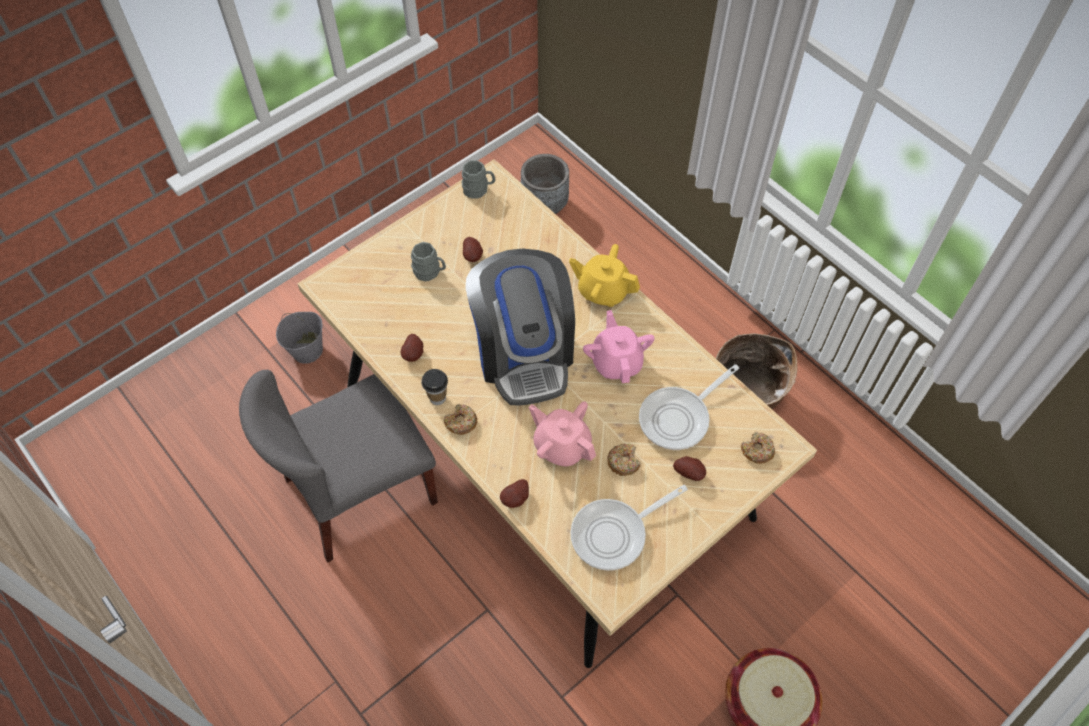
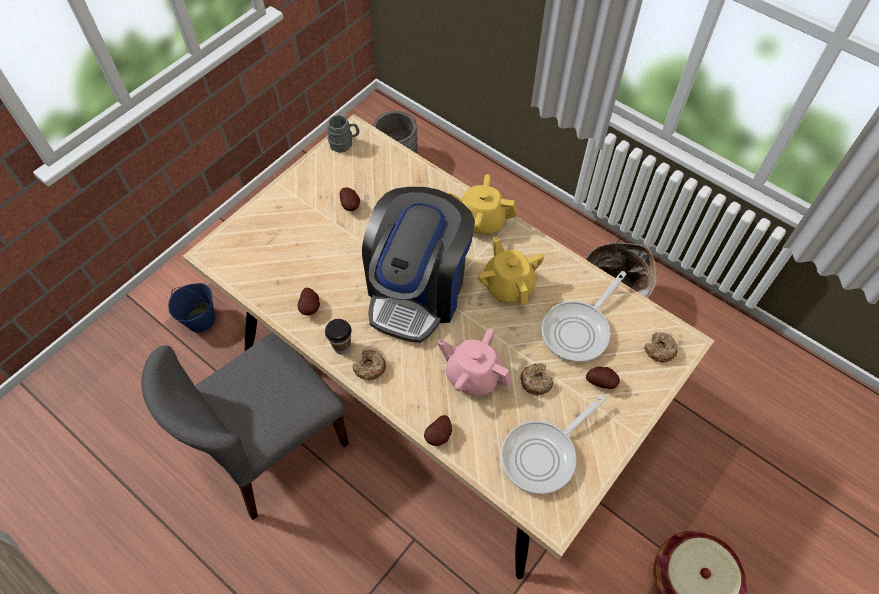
camera: 10 degrees left, 0 degrees up
grey bucket [276,312,323,364] -> blue bucket [168,283,216,333]
grey mug [411,242,446,281] -> none
coffee machine [466,249,575,406] -> coffee machine turned 45 degrees clockwise [362,187,475,343]
pink teapot [583,310,655,383] -> yellow teapot [478,237,544,305]

